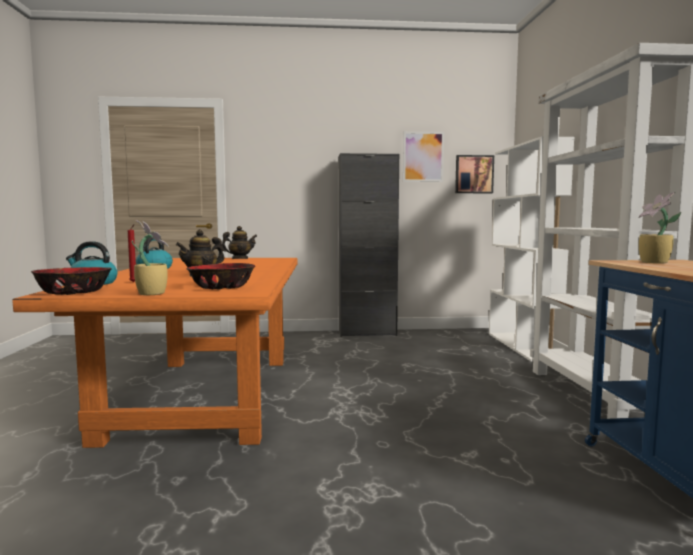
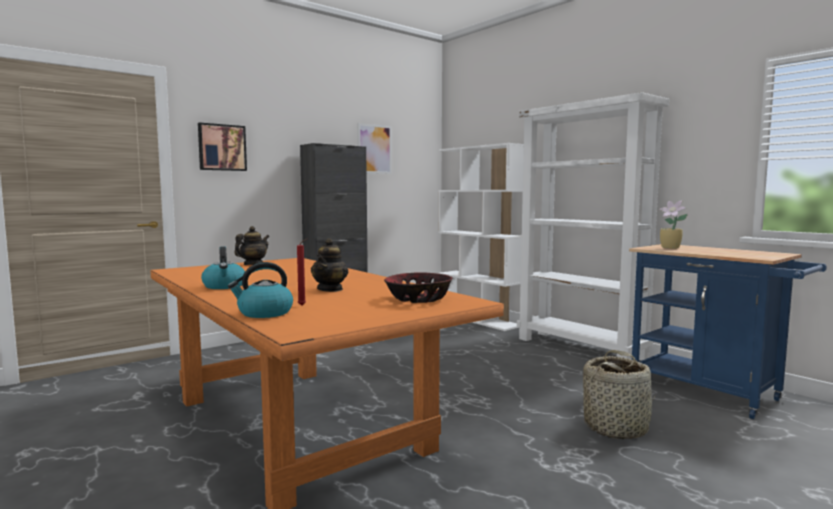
camera: 35 degrees left, 0 degrees up
bowl [31,267,112,295] -> none
potted plant [132,220,169,295] -> none
picture [455,155,494,193] -> picture moved to [198,123,247,171]
none -> basket [583,350,655,439]

